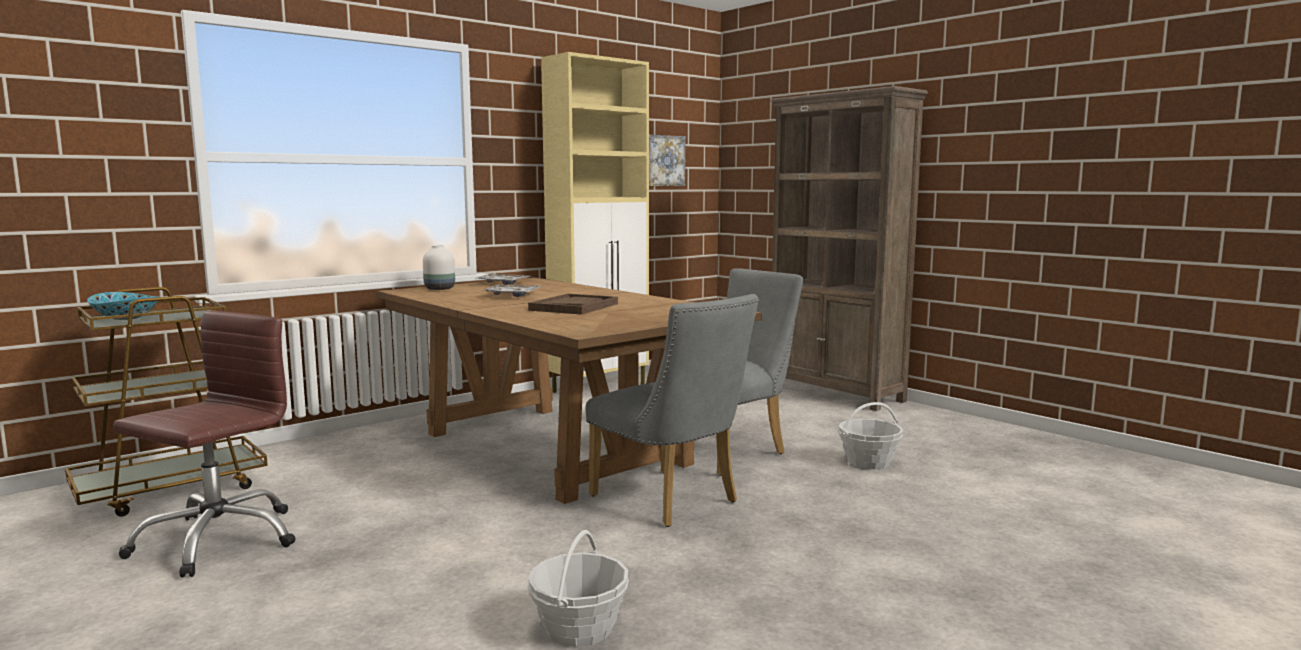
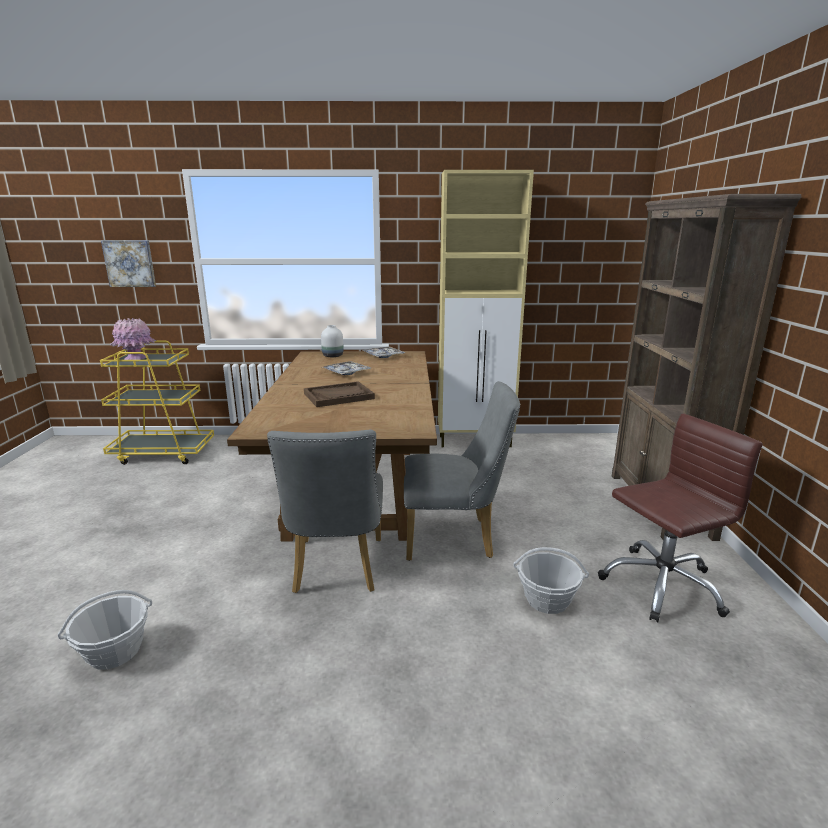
camera: 40 degrees right, 10 degrees up
brown cart [65,287,268,517] -> yellow cart [100,341,214,465]
bowl [87,292,158,320] -> pink vase [110,318,156,360]
brown office chair [113,311,296,578] -> brown office chair moved to [598,413,763,622]
picture [649,134,686,186] -> picture moved to [101,240,156,287]

